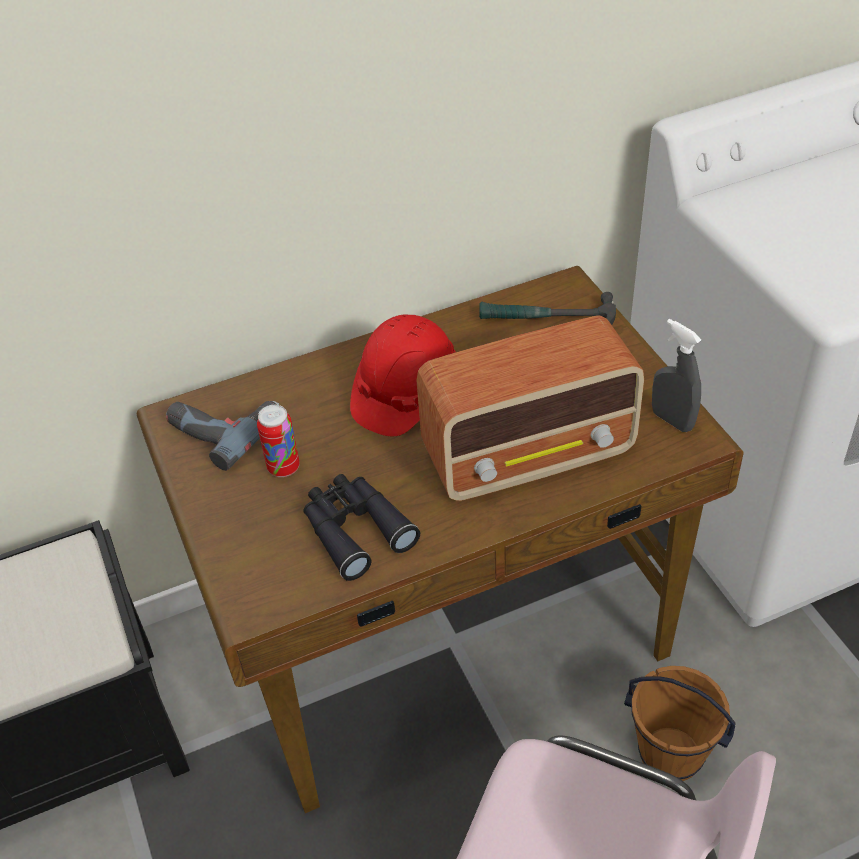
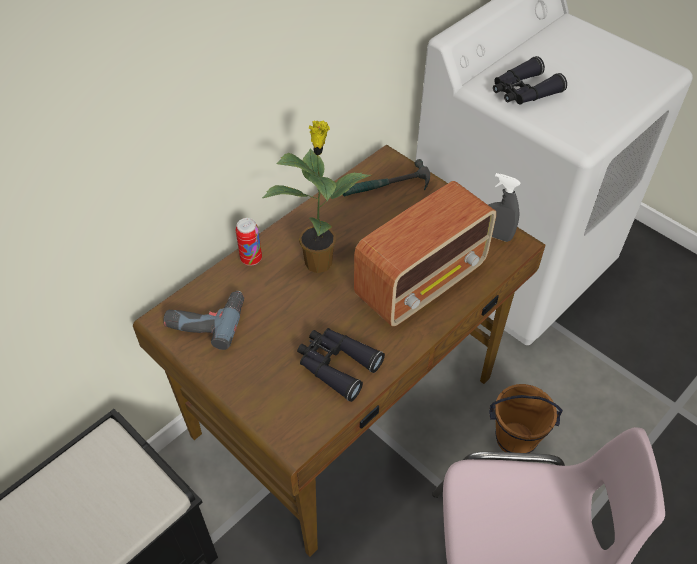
camera: 25 degrees left, 5 degrees up
can [257,405,300,477] -> can moved to [236,218,262,266]
red hard hat [350,315,456,436] -> potted plant [262,121,371,273]
none -> black binoculars [493,56,567,105]

